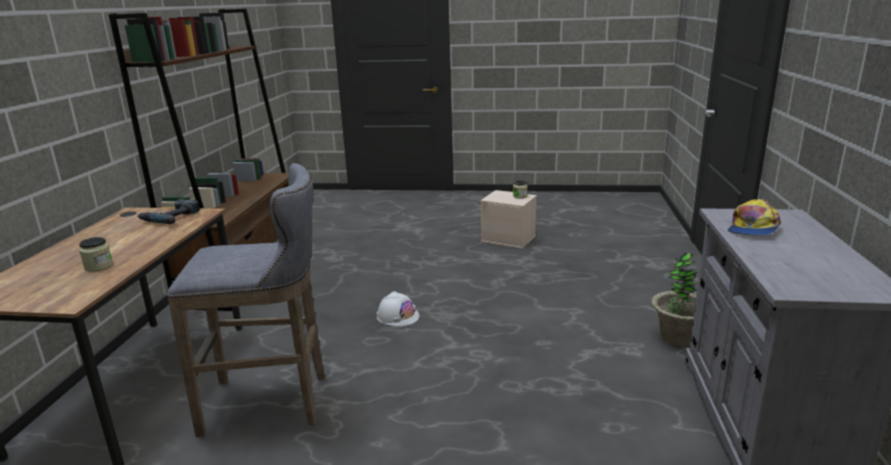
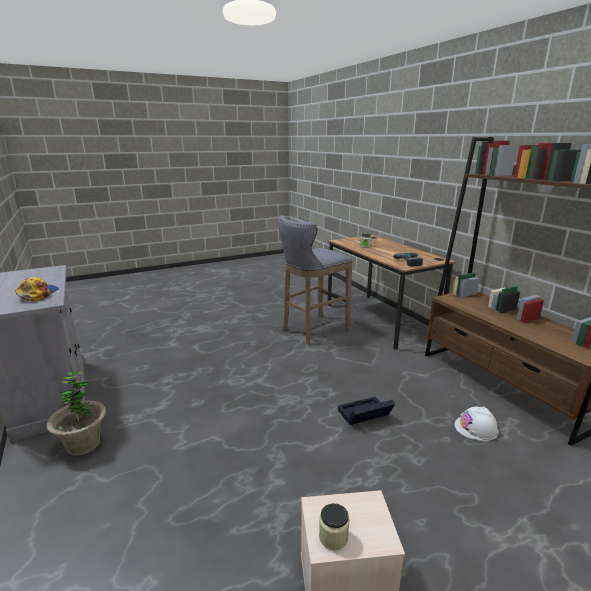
camera: 145 degrees right, 0 degrees up
white hard hat [377,291,419,326] -> white hard hat moved to [454,406,499,441]
none -> black storage box [338,397,395,425]

